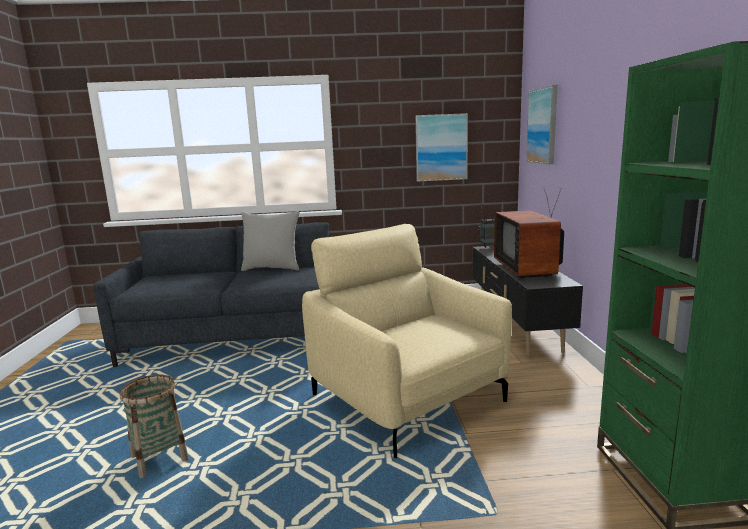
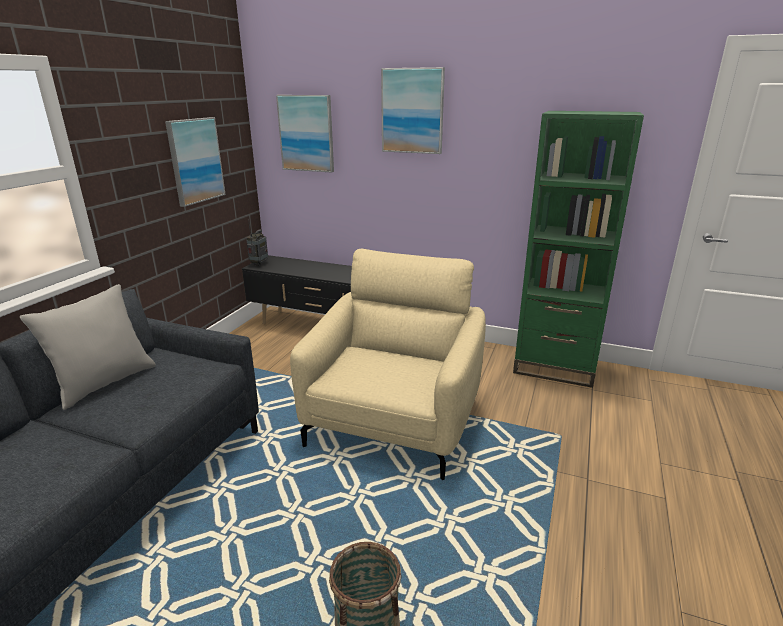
camera: 65 degrees left, 10 degrees up
beige armchair [302,224,512,458] -> beige armchair turned 120 degrees clockwise [290,249,486,480]
television [494,189,564,279] -> none
none -> picture [381,67,445,154]

